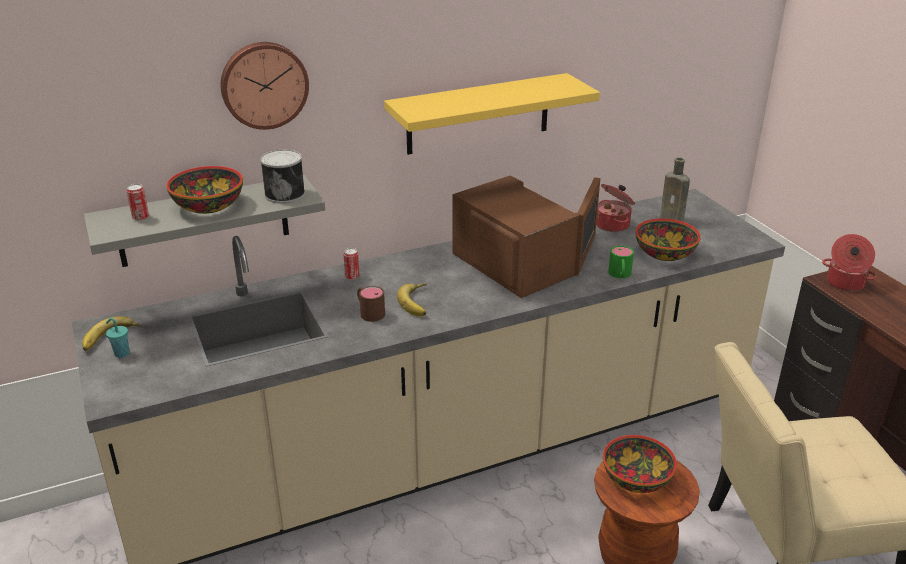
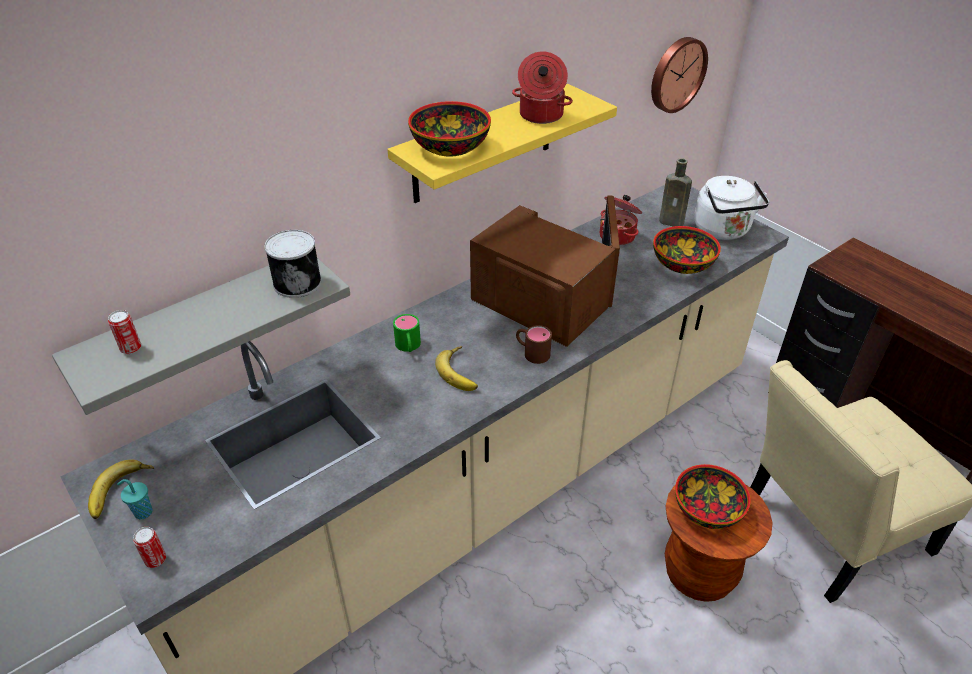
camera: 15 degrees left, 10 degrees up
bowl [166,166,243,214] -> bowl moved to [408,101,491,156]
wall clock [221,42,309,130] -> wall clock moved to [651,37,708,113]
can [343,248,359,280] -> can moved to [133,527,166,568]
brown mug [357,286,385,322] -> brown mug moved to [516,325,552,364]
green mug [608,246,634,278] -> green mug moved to [393,314,421,352]
cooking pot [822,234,877,291] -> cooking pot moved to [512,51,573,124]
none -> white kettle [694,176,769,240]

